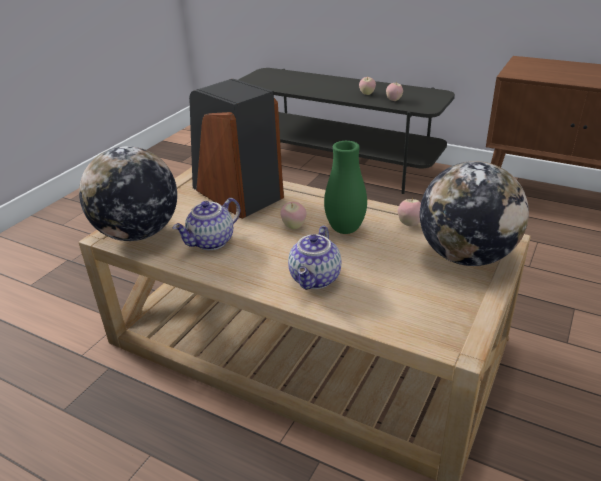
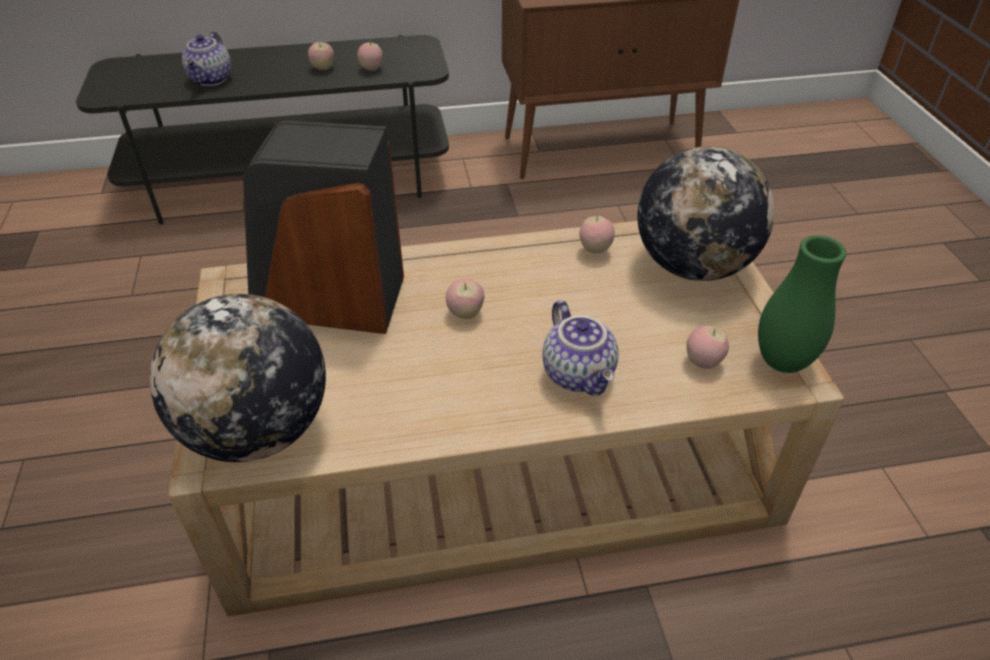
camera: 40 degrees left, 10 degrees up
teapot [173,198,240,250] -> teapot moved to [182,31,232,86]
green vase [324,141,367,234] -> green vase moved to [758,235,846,373]
none -> apple [687,325,729,369]

